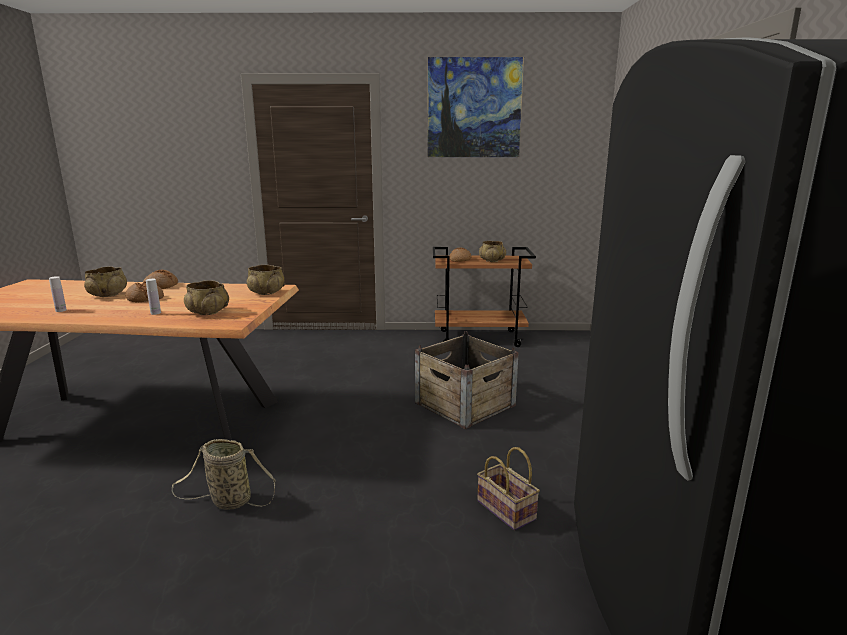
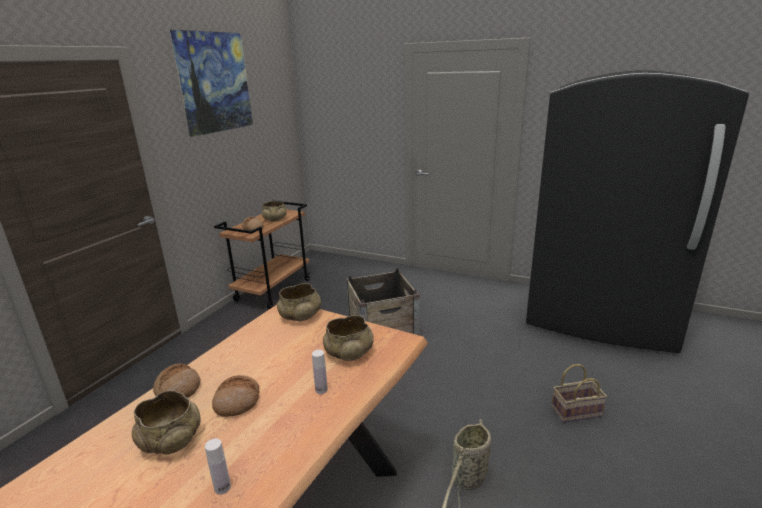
camera: 65 degrees left, 5 degrees up
basket [477,447,540,530] -> basket moved to [551,364,607,423]

